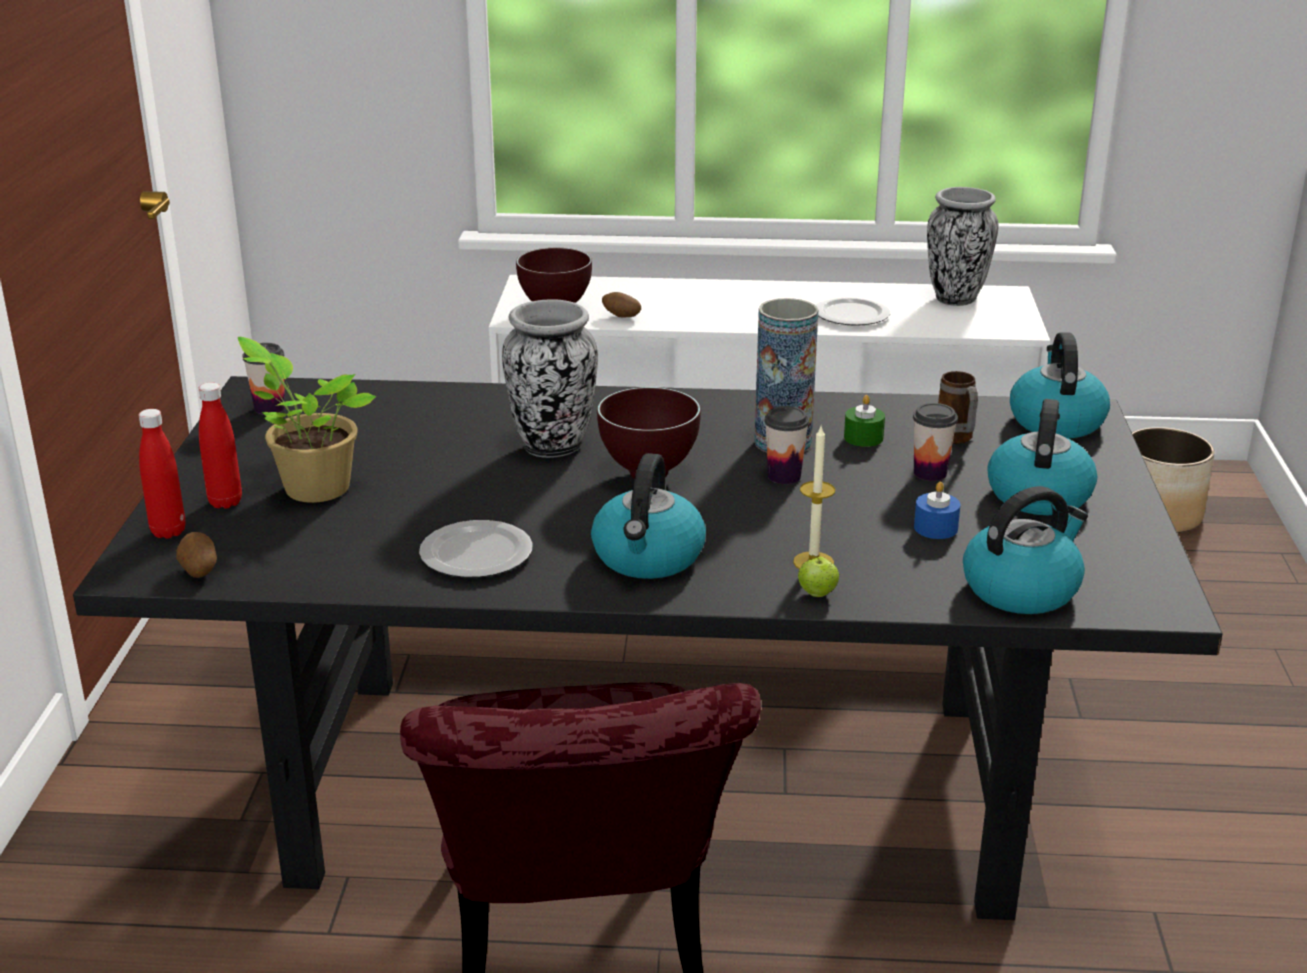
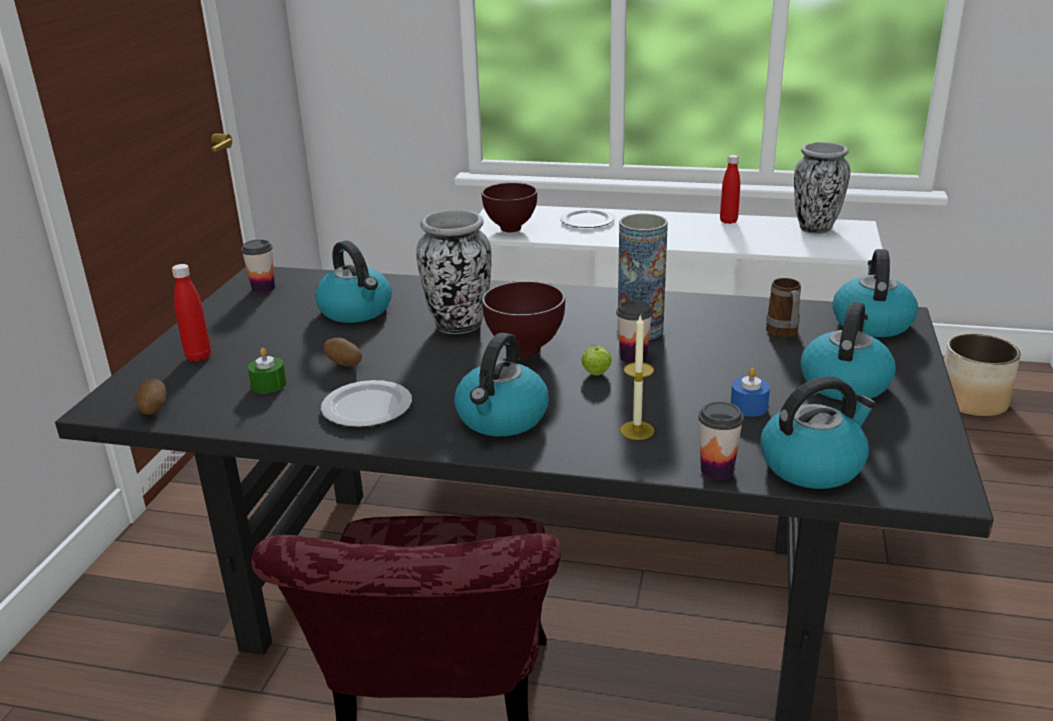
camera: 10 degrees right, 0 degrees up
red bottle [139,409,185,539] -> red bottle moved to [720,155,740,224]
potted plant [238,337,377,503] -> none
potato [602,292,641,318] -> potato moved to [324,338,362,367]
apple [798,555,839,597] -> apple moved to [581,344,612,375]
plate [816,296,890,326] -> plate moved to [560,208,615,228]
green candle [844,395,885,447] -> green candle moved to [248,348,287,393]
cup [913,403,958,481] -> cup moved to [698,401,744,479]
none -> kettle [315,241,392,323]

